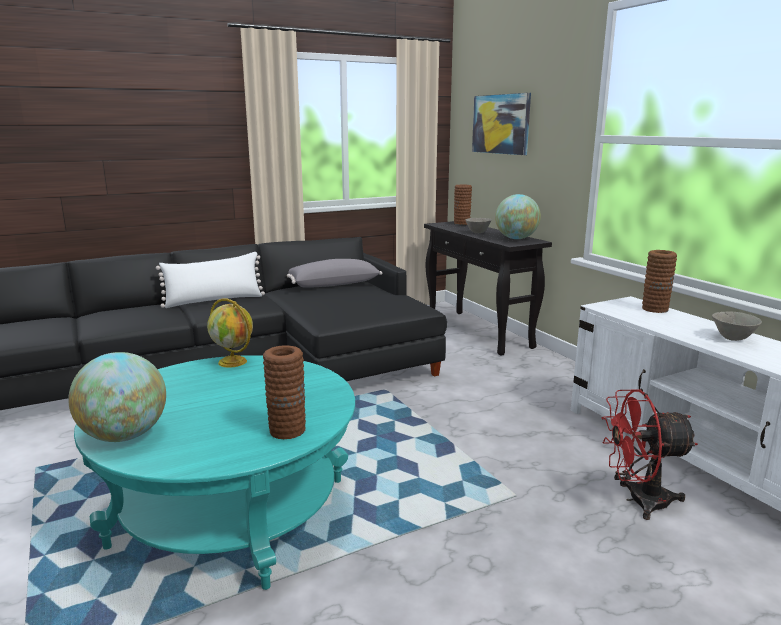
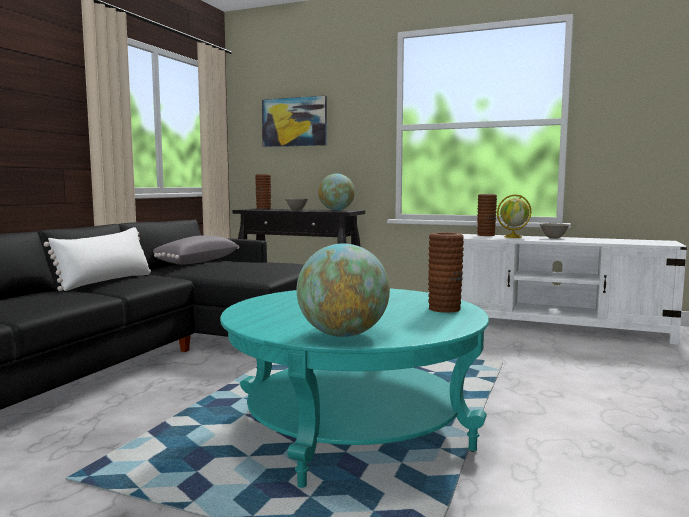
camera: 40 degrees left, 10 degrees down
globe [207,298,253,367] -> globe moved to [497,195,531,238]
red fan [602,389,698,520] -> none

